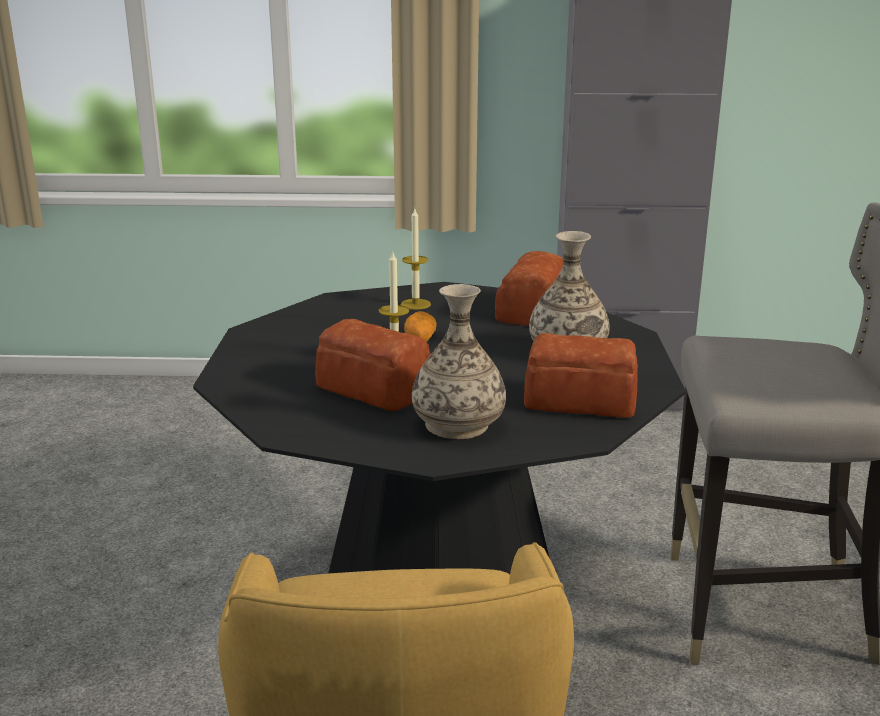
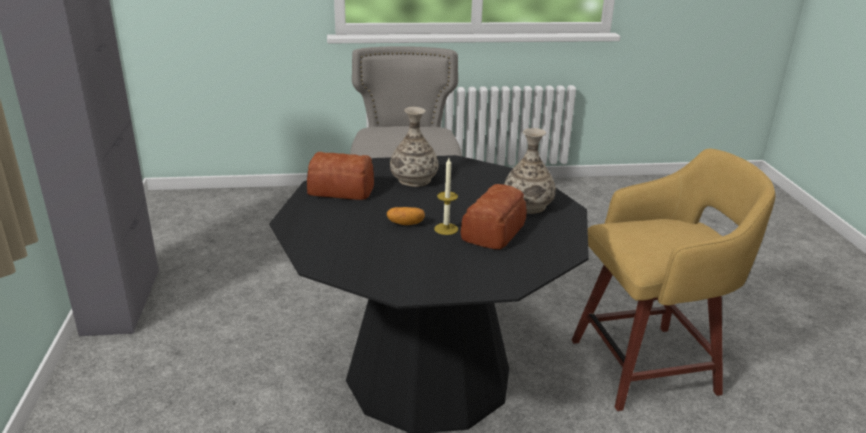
camera: 100 degrees left, 5 degrees up
candle [401,209,431,310] -> none
bread [524,333,638,418] -> none

